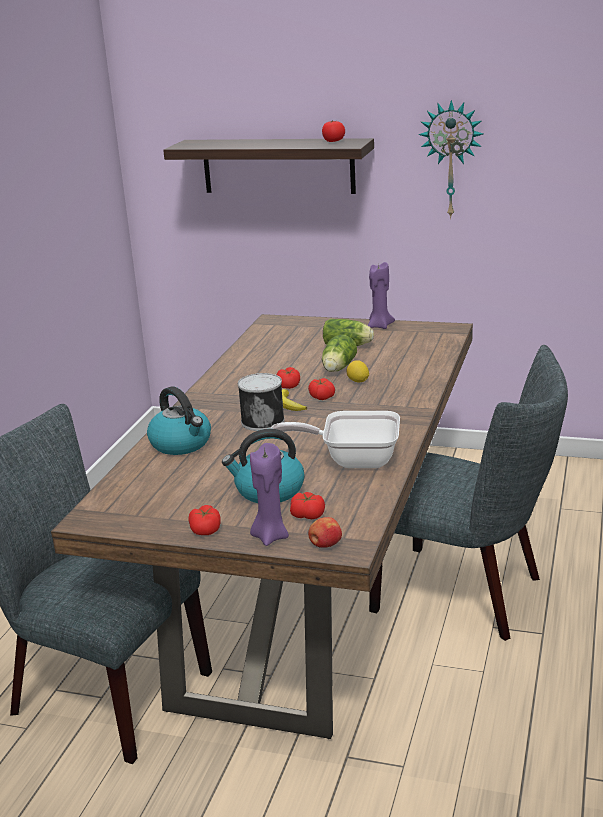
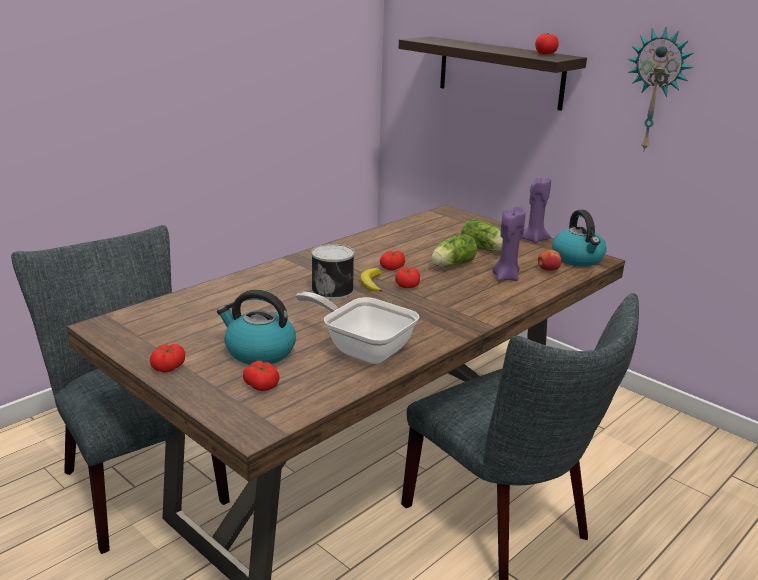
camera: 25 degrees right, 0 degrees up
kettle [147,386,211,455] -> kettle moved to [552,210,607,266]
purple candle [250,443,289,546] -> purple candle moved to [492,206,526,281]
apple [308,517,342,548] -> apple moved to [538,250,561,271]
lemon [347,360,369,383] -> none

